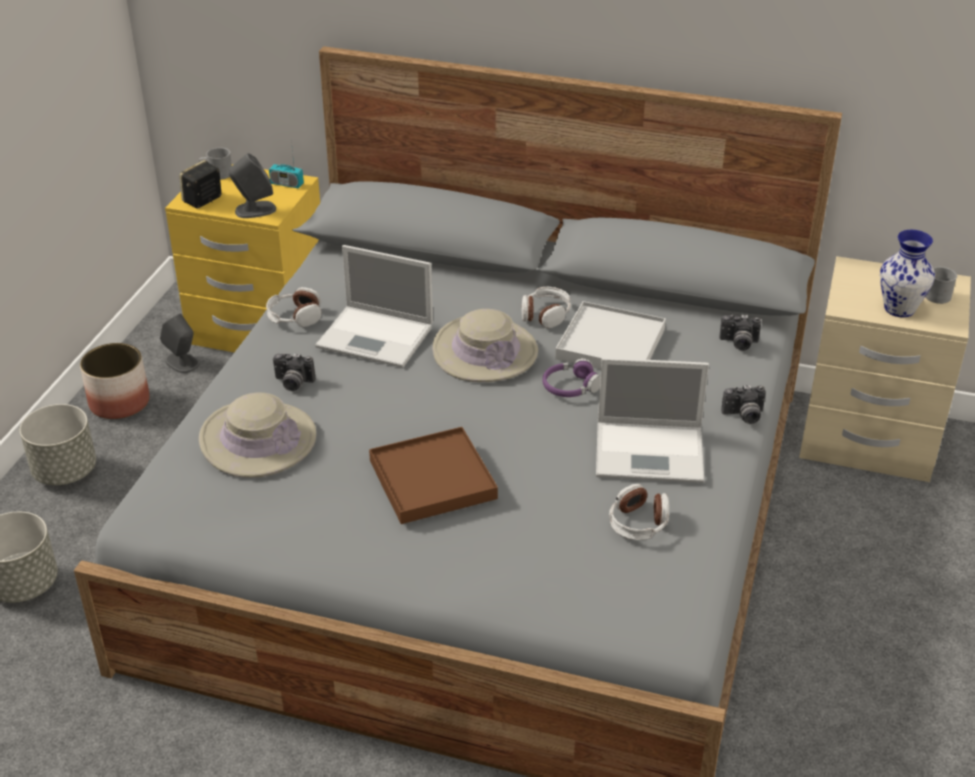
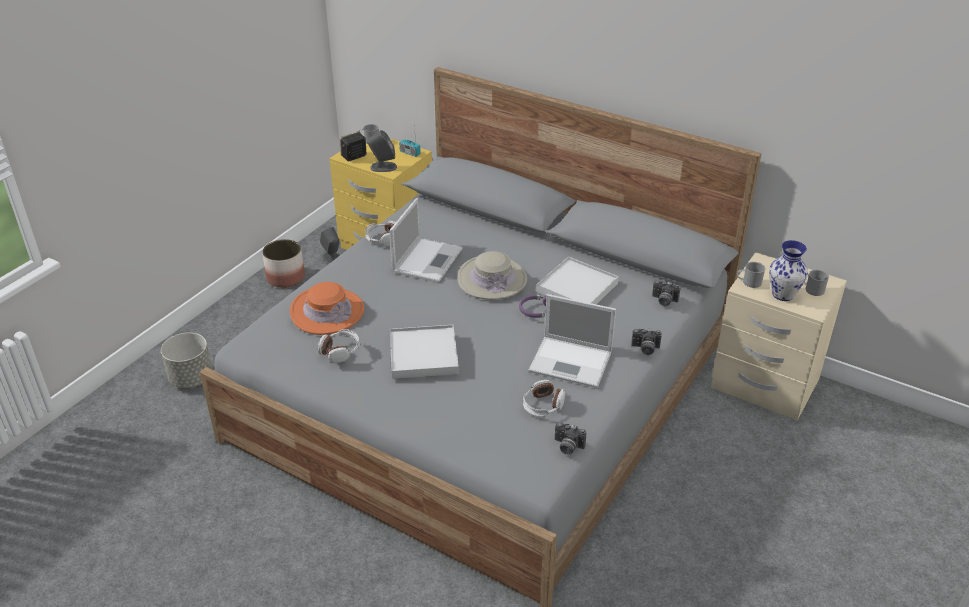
camera: 15 degrees right, 0 degrees up
grey planter [20,404,96,485] -> none
beige hat [199,393,316,478] -> orange hat [290,282,364,335]
camera [273,353,315,391] -> camera moved to [555,422,586,455]
laptop [315,245,433,368] -> laptop turned 105 degrees counterclockwise [389,198,463,283]
brown tray [369,427,498,524] -> white tray [390,325,459,379]
headphones [521,287,571,328] -> headphones moved to [318,329,360,363]
none -> grey mug [737,262,766,288]

